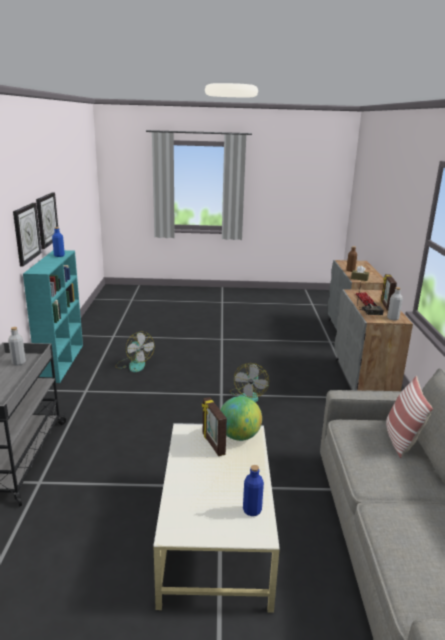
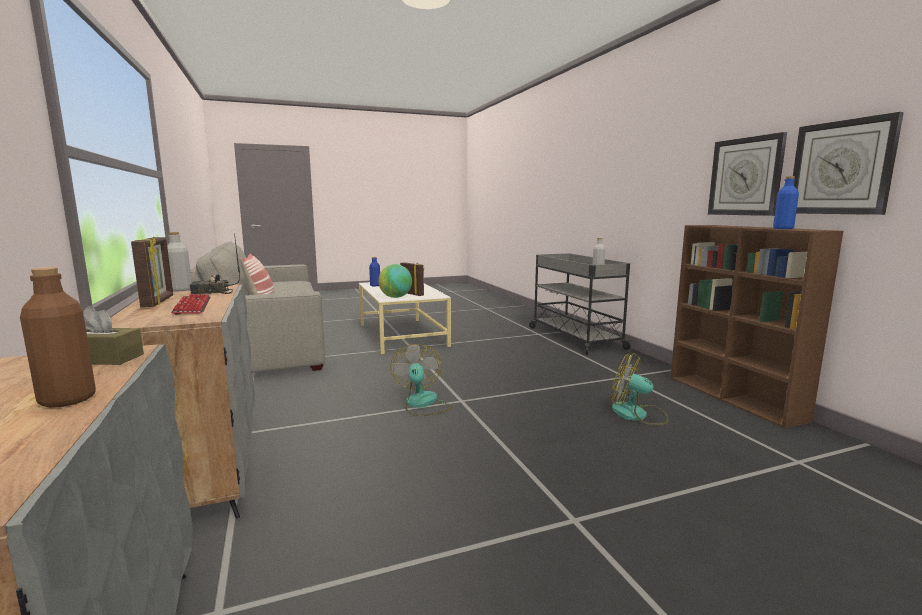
camera: 160 degrees right, 10 degrees down
turquoise bookcase [23,250,83,383] -> brown bookcase [670,225,843,428]

